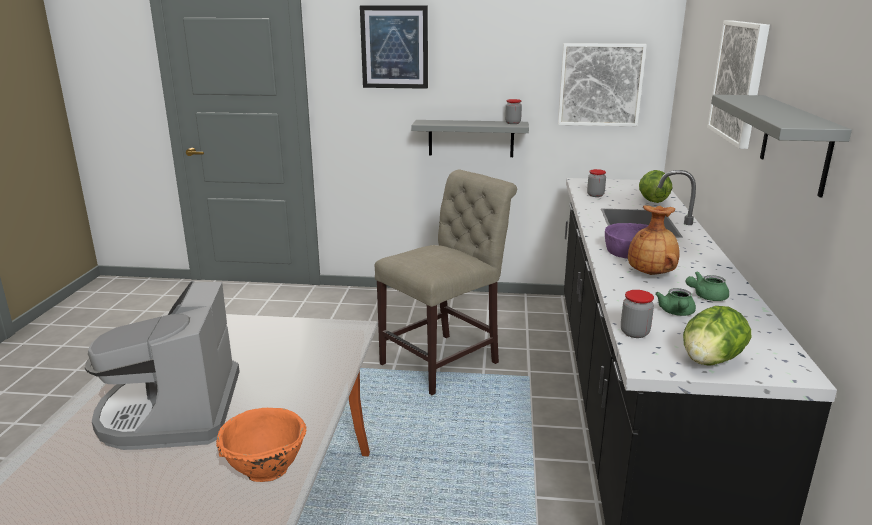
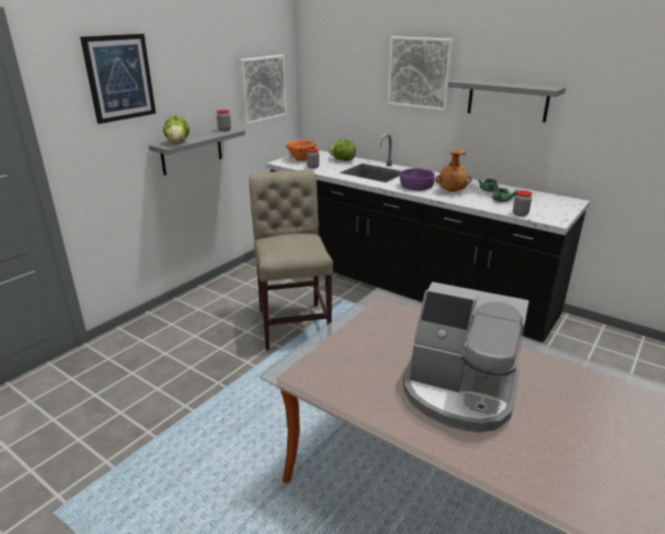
camera: 60 degrees left, 5 degrees up
orange bowl [216,408,306,482] -> orange bowl moved to [286,140,316,161]
lettuce [683,306,752,366] -> lettuce moved to [163,115,190,143]

